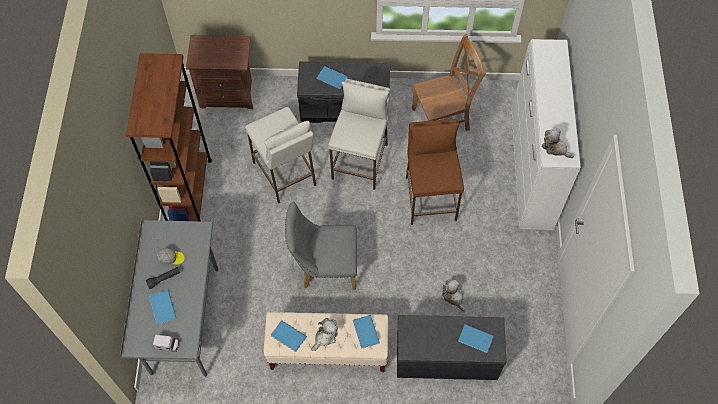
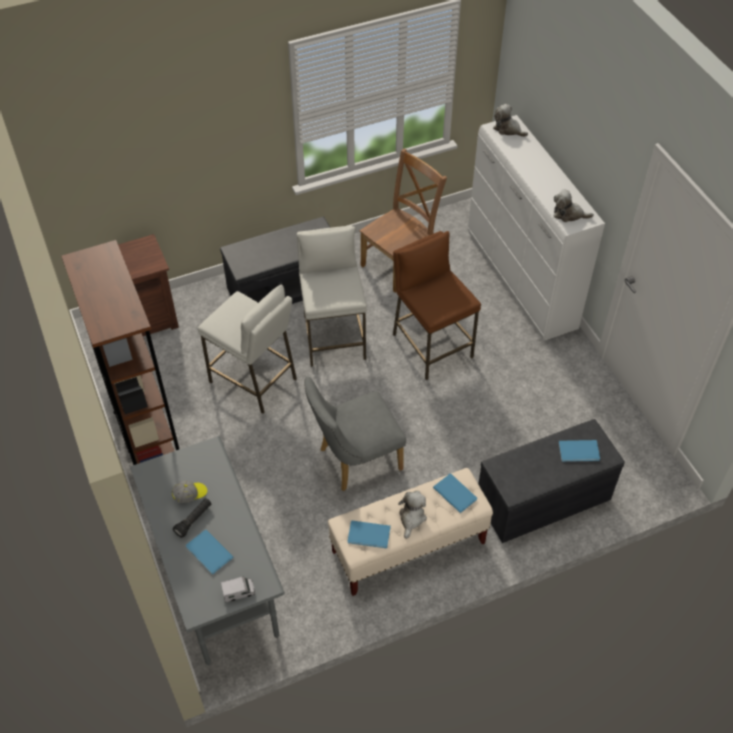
camera: 25 degrees left, 10 degrees down
blue book [316,66,347,89] -> none
plush toy [442,280,465,312] -> plush toy moved to [493,104,528,137]

